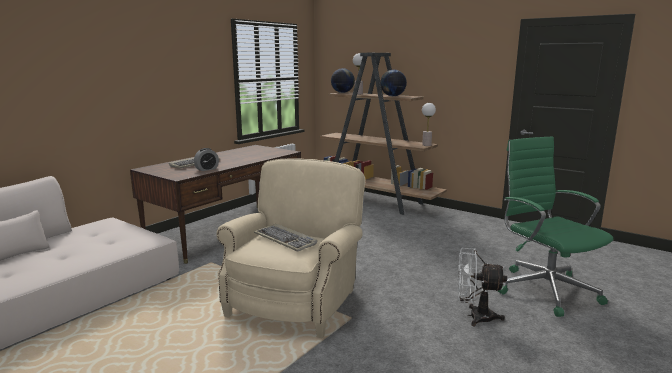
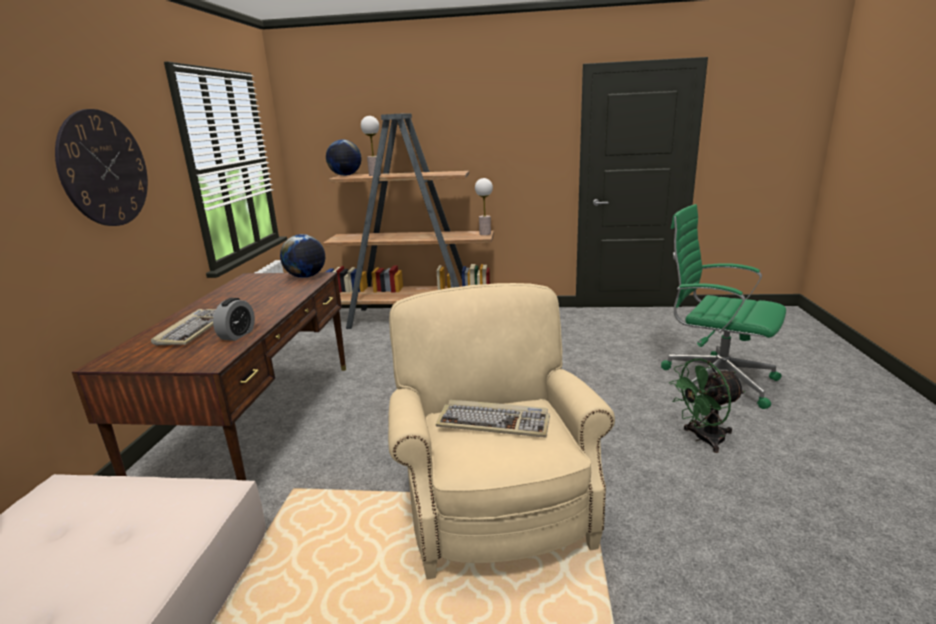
camera: 30 degrees left, 5 degrees up
globe [380,70,407,96] -> globe moved to [280,234,325,278]
white fan [458,248,507,326] -> green fan [669,359,745,453]
none -> wall clock [55,109,148,226]

